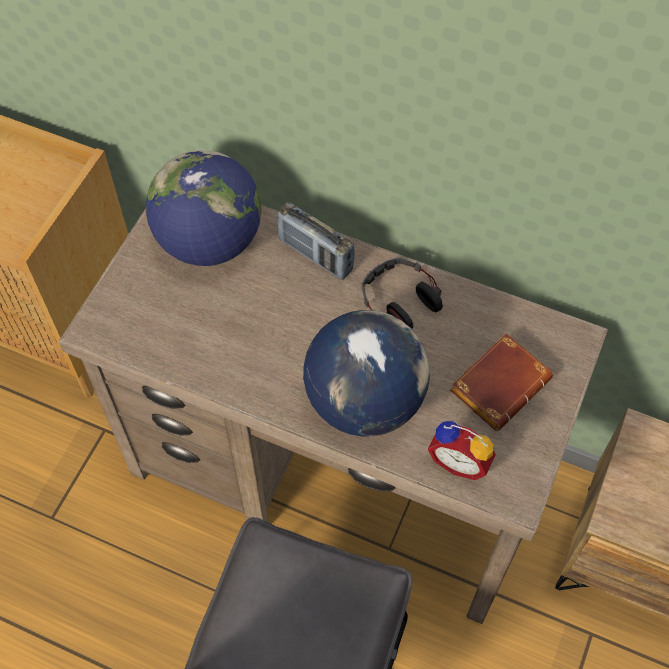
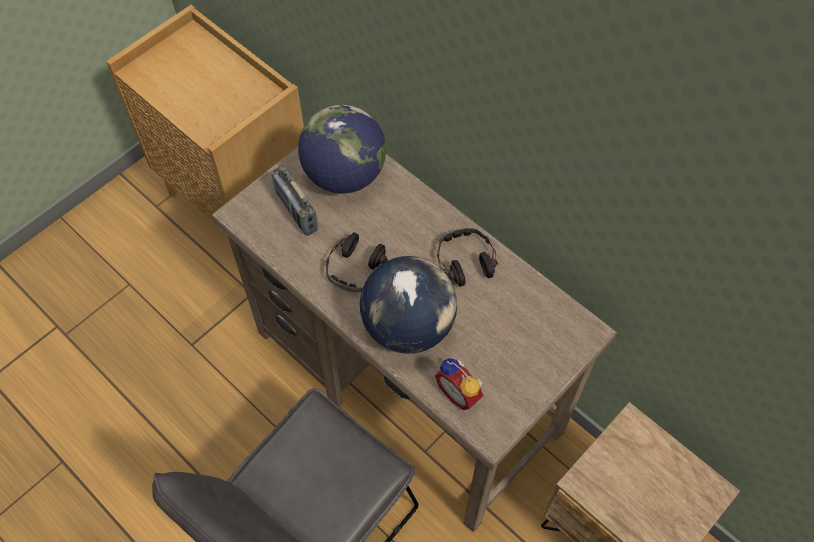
camera: 20 degrees right, 0 degrees up
radio [277,202,355,280] -> radio moved to [271,166,318,236]
brown book [450,333,553,431] -> none
none -> headphones [326,232,388,292]

